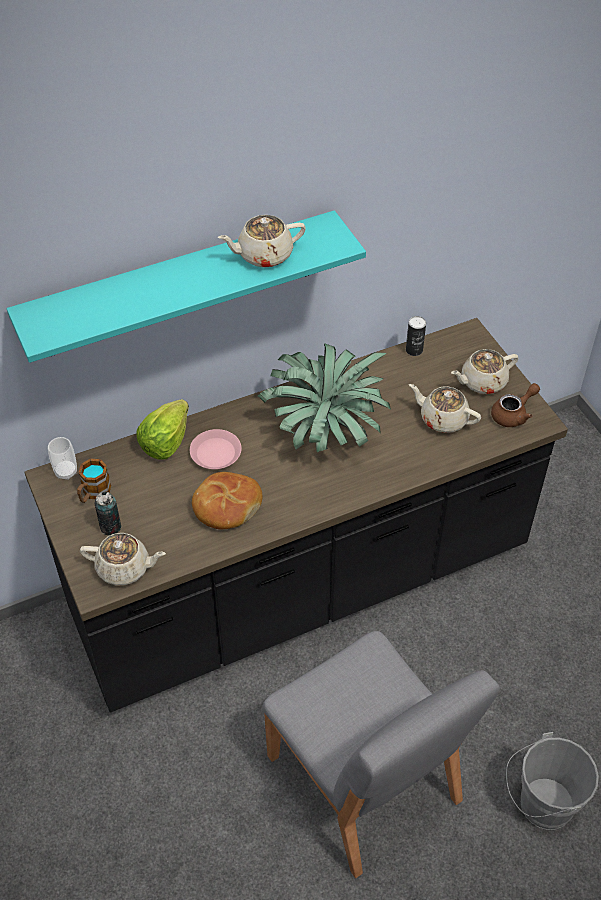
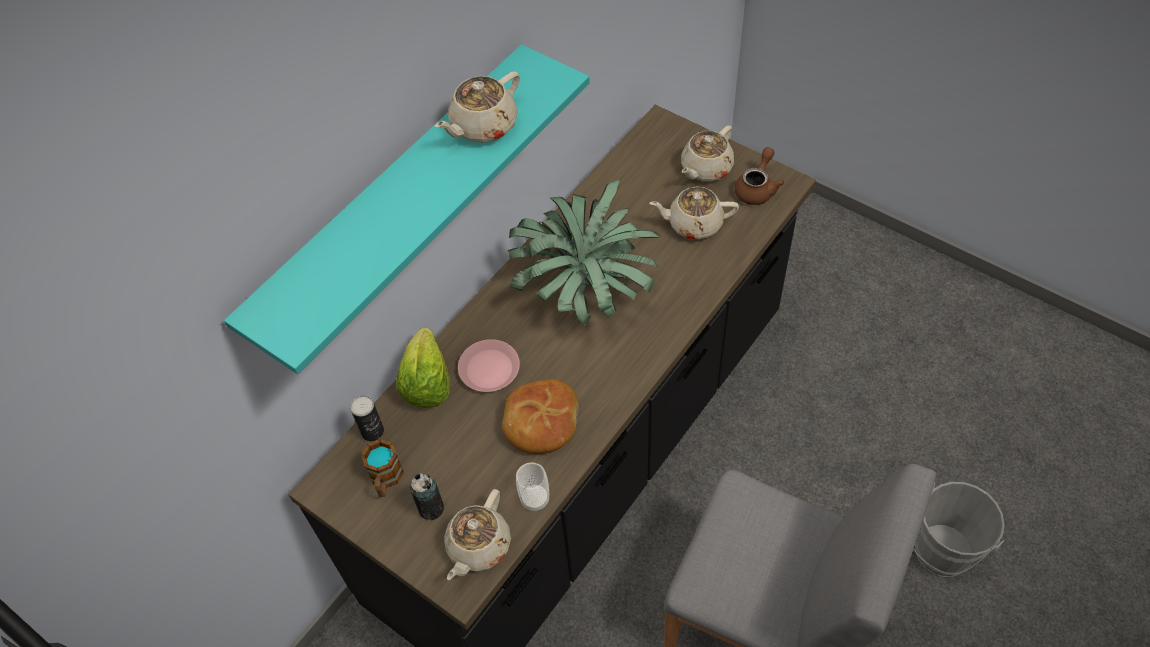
camera: 25 degrees left, 5 degrees up
cup [48,437,77,480] -> cup moved to [516,462,549,511]
beige teapot [80,533,166,586] -> beige teapot turned 135 degrees clockwise [444,489,511,580]
can [406,316,426,356] -> can moved to [350,396,384,442]

